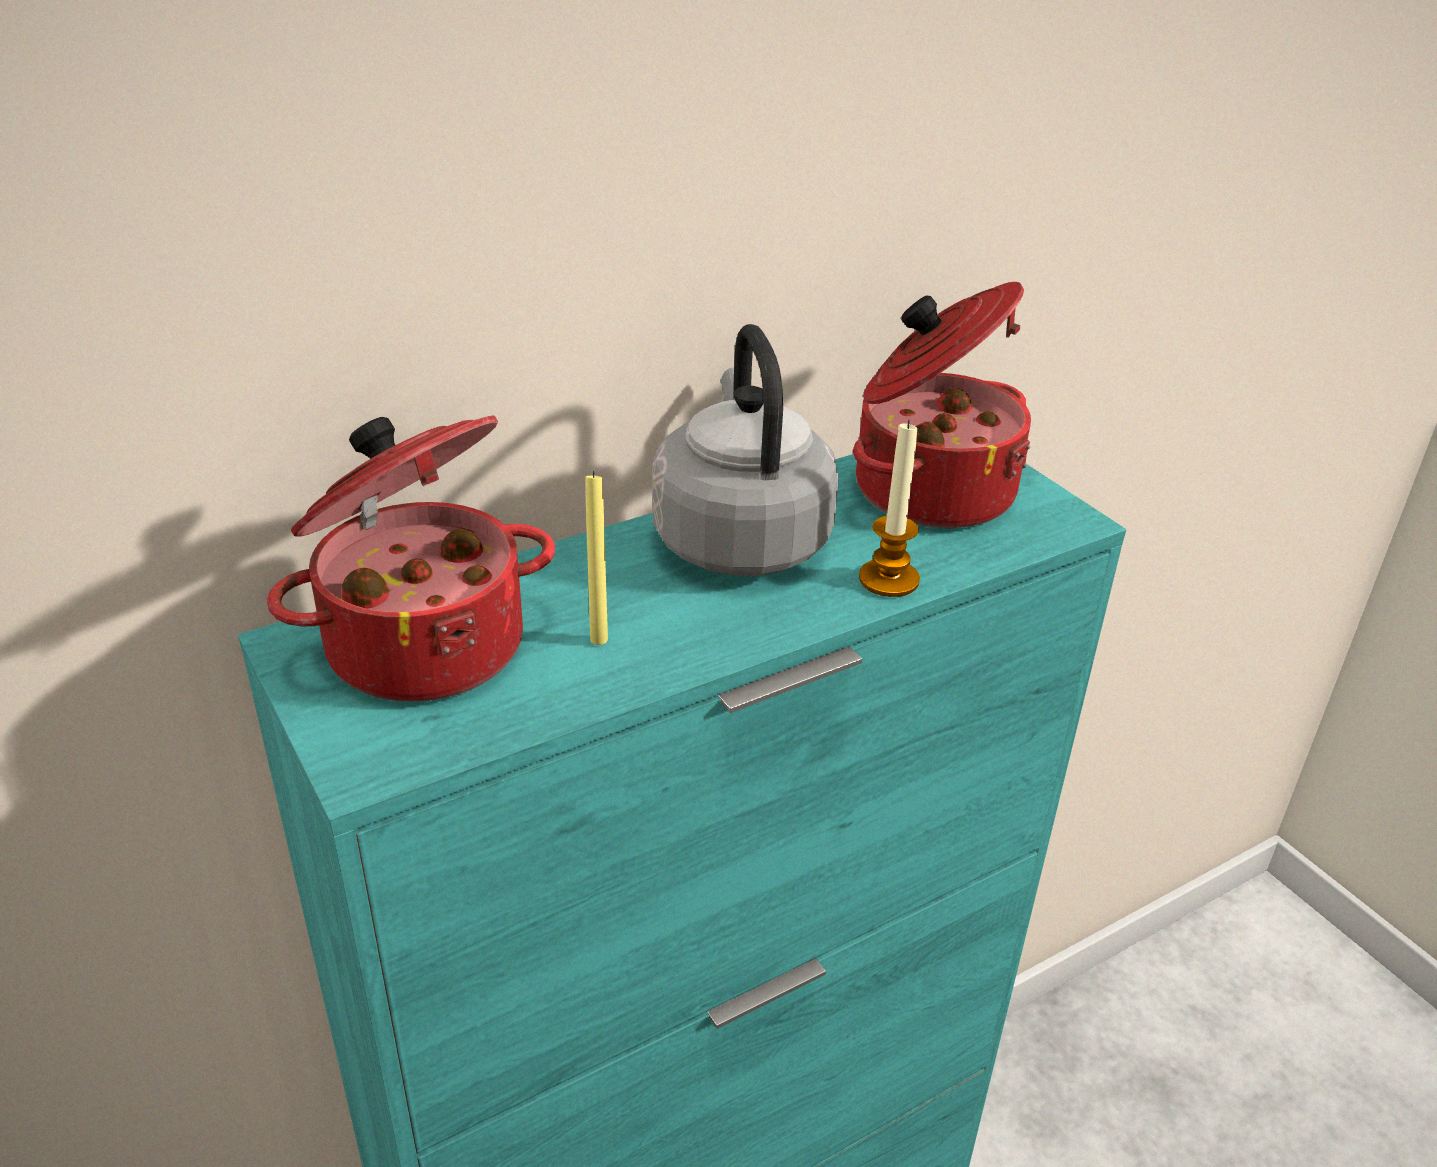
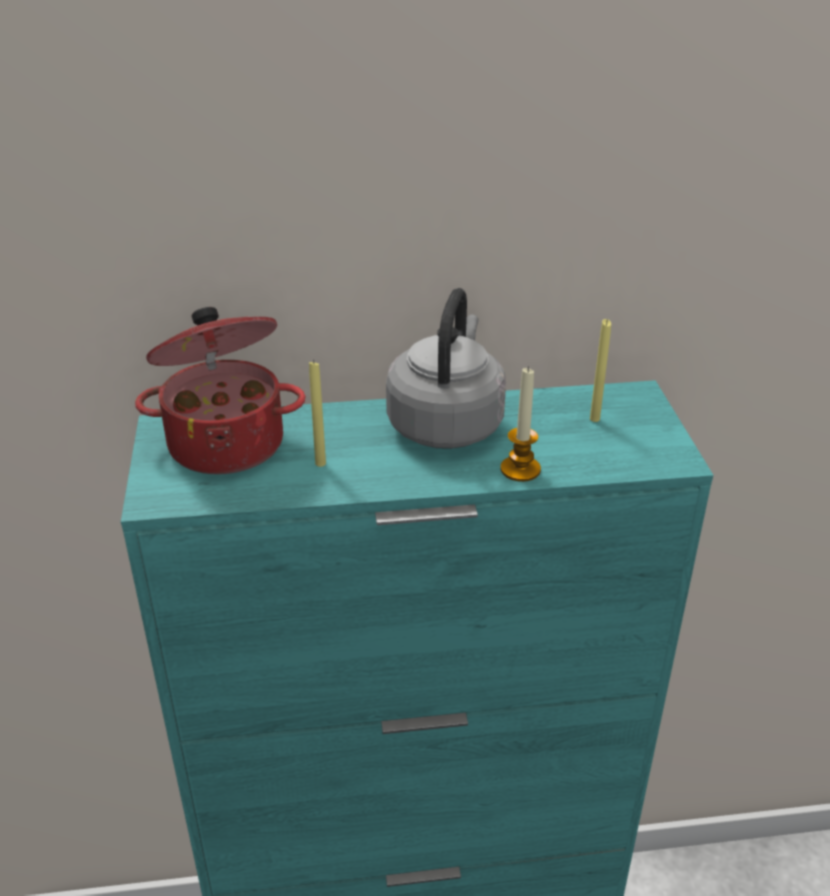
camera: 25 degrees right, 0 degrees up
cooking pot [853,282,1031,528] -> yellow candle [590,319,611,422]

